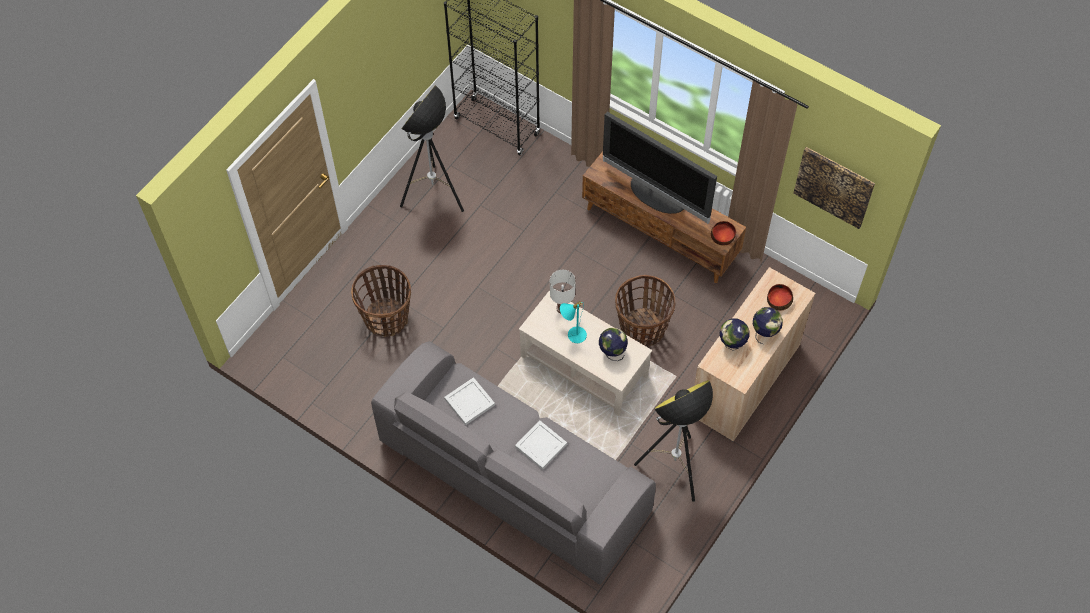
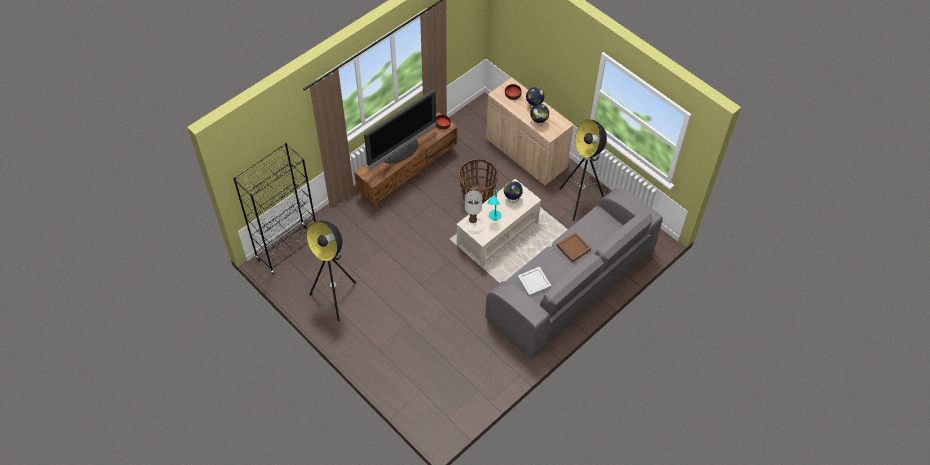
camera: 80 degrees left, 5 degrees down
basket [351,265,411,337] -> none
white tray [515,420,567,470] -> brown tray [557,232,591,262]
picture [793,147,875,229] -> none

